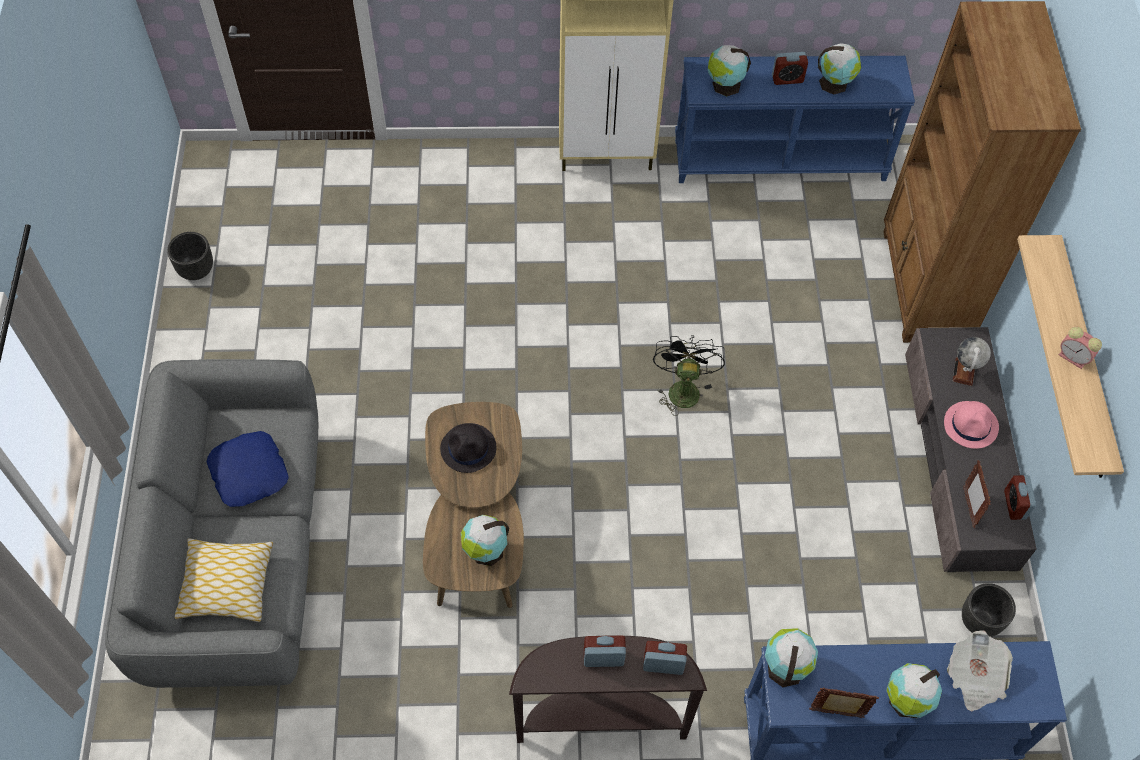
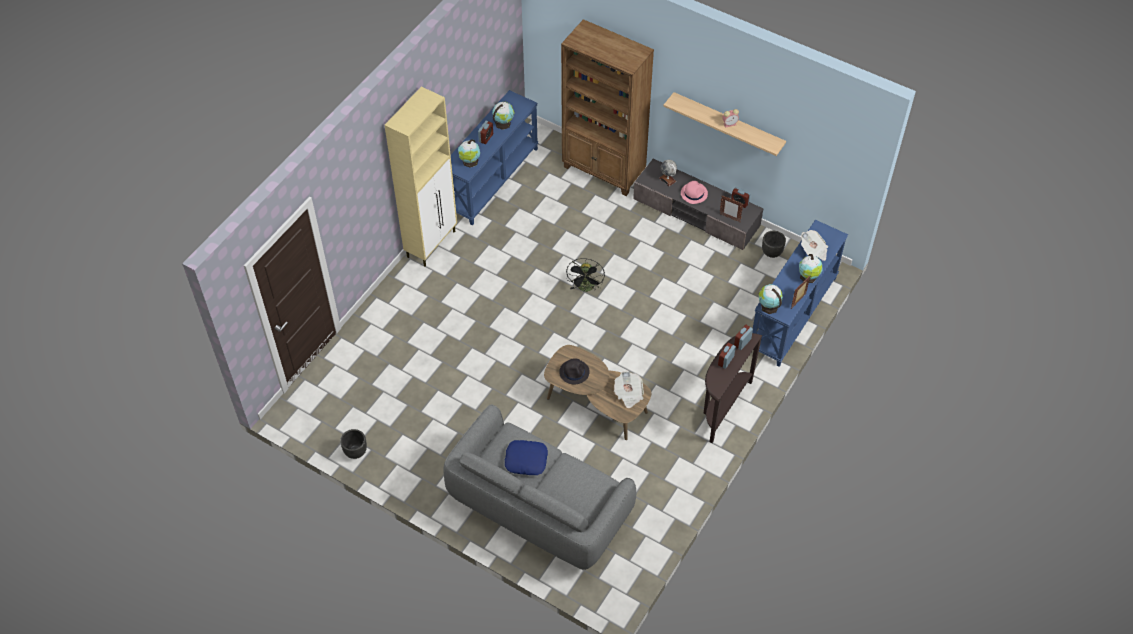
camera: 55 degrees left, 5 degrees down
pillow [175,538,273,622] -> none
globe [461,515,509,566] -> newspaper [614,371,644,408]
black fan [653,335,725,416] -> black fan turned 120 degrees counterclockwise [566,258,605,292]

